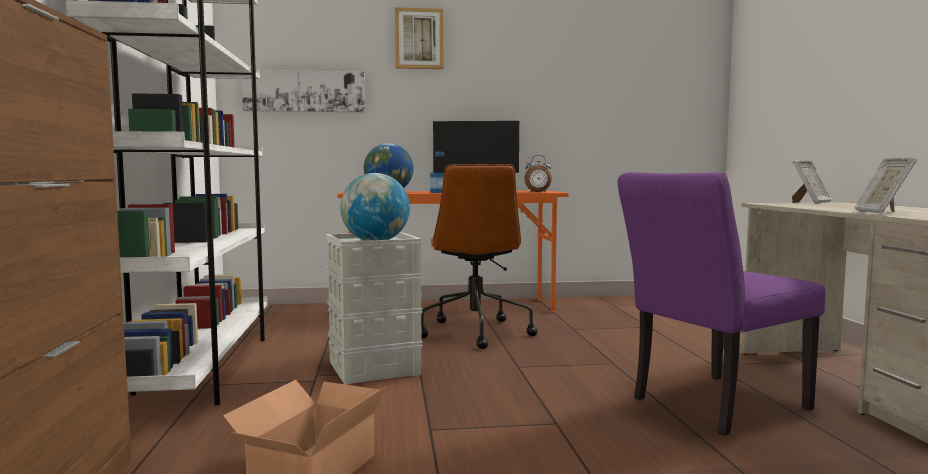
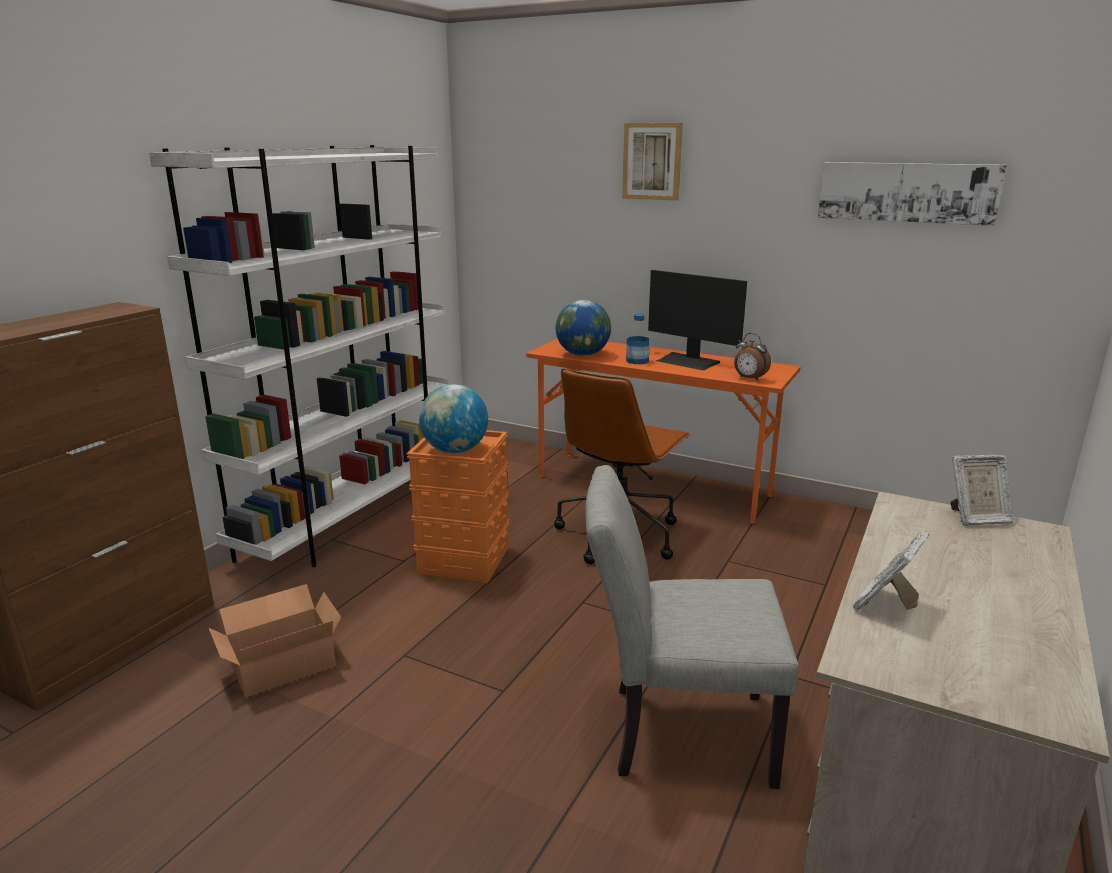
camera: 35 degrees right, 15 degrees up
picture [242,70,365,112] -> picture moved to [818,162,1007,226]
grey storage box [326,232,423,385] -> orange storage box [407,430,509,583]
purple chair [618,172,825,436] -> grey chair [585,465,799,789]

